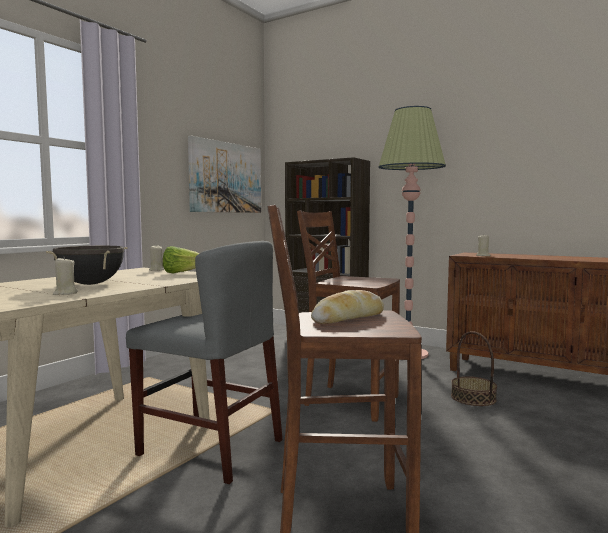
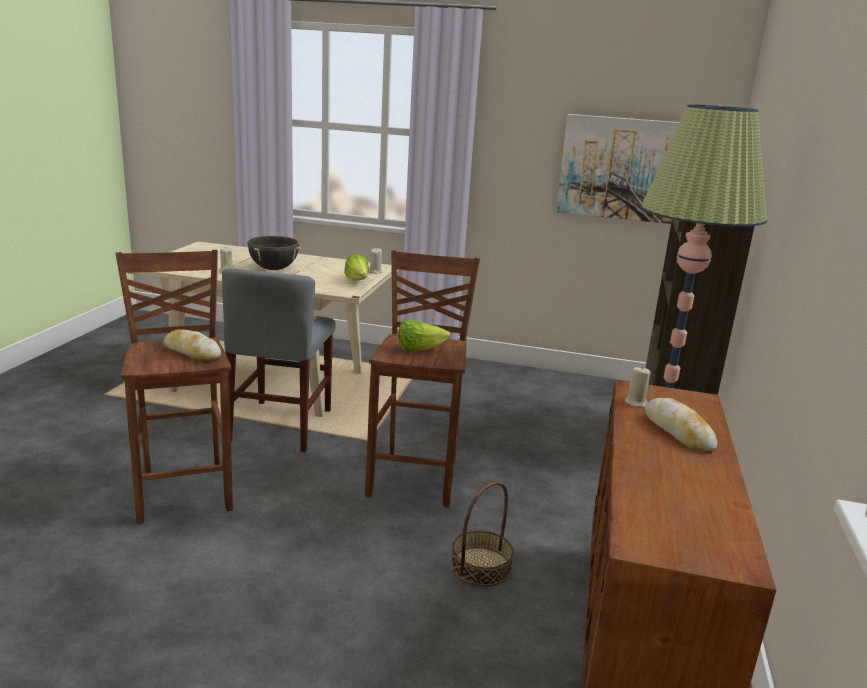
camera: 70 degrees right, 15 degrees up
none -> lettuce [398,319,451,352]
none -> bread [645,398,717,452]

